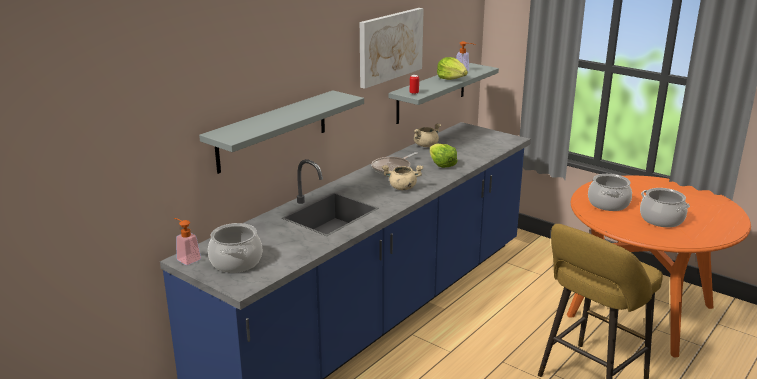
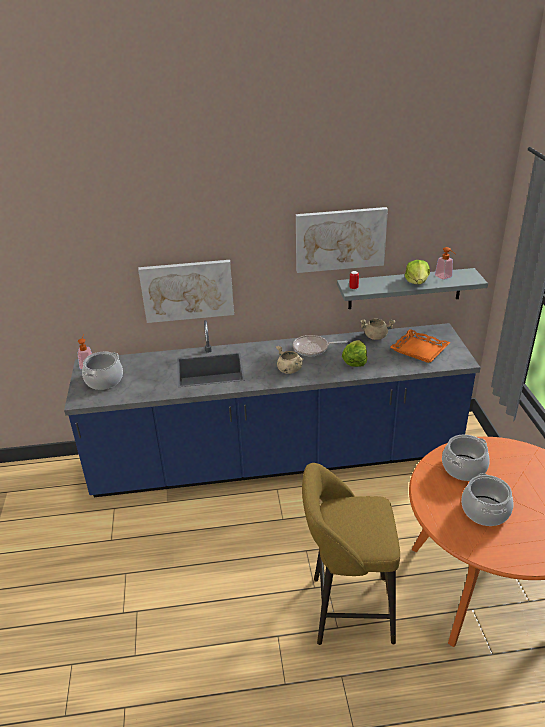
camera: 45 degrees right, 10 degrees up
grey shelf [199,90,364,174] -> picture [138,260,234,323]
none -> orange tray [390,329,451,363]

